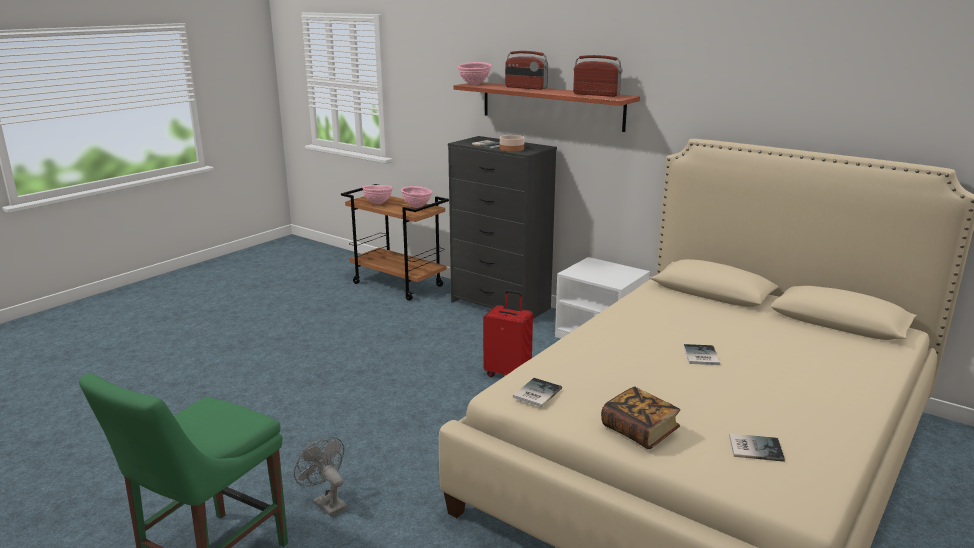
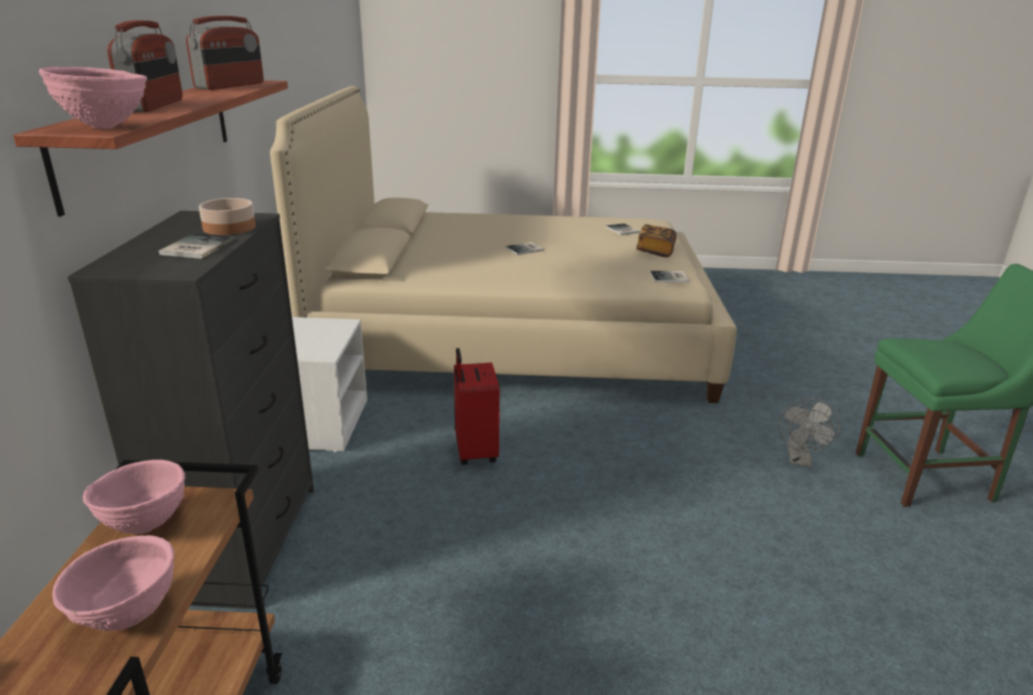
camera: 125 degrees left, 5 degrees up
radio [573,55,622,97] -> radio turned 150 degrees counterclockwise [186,16,264,90]

